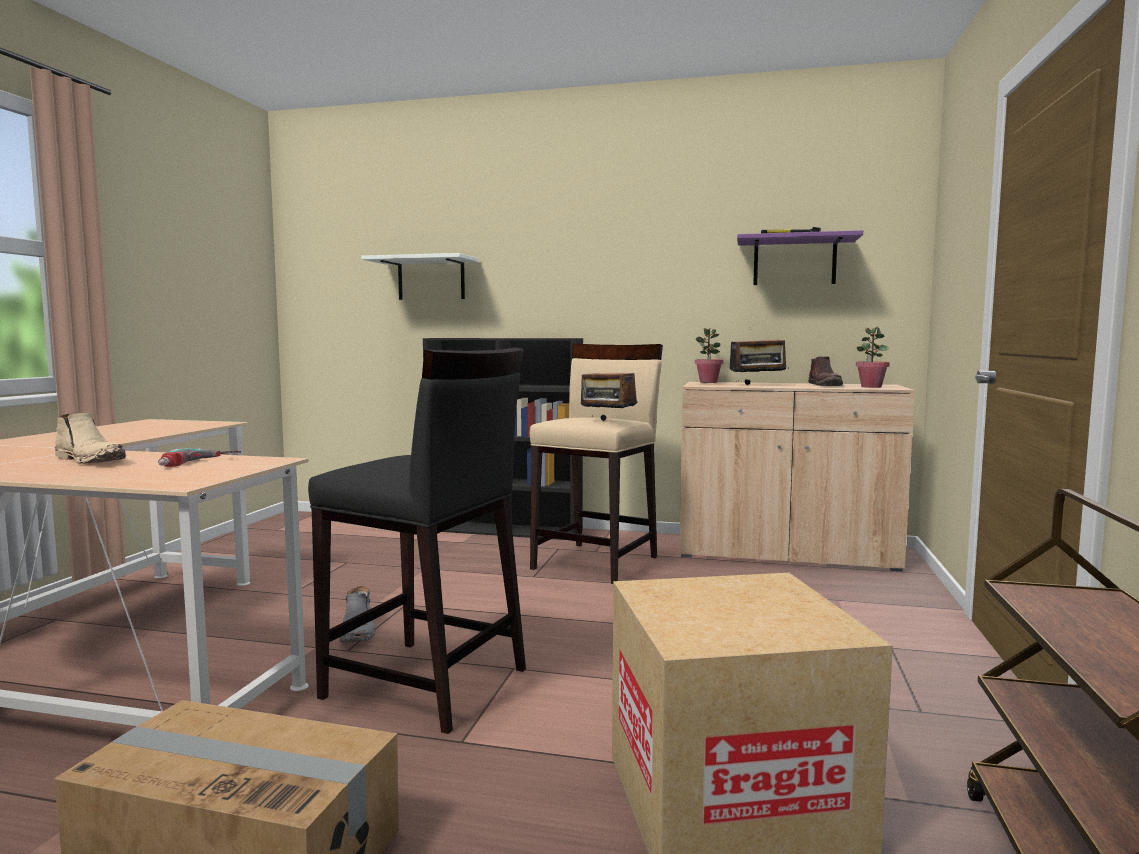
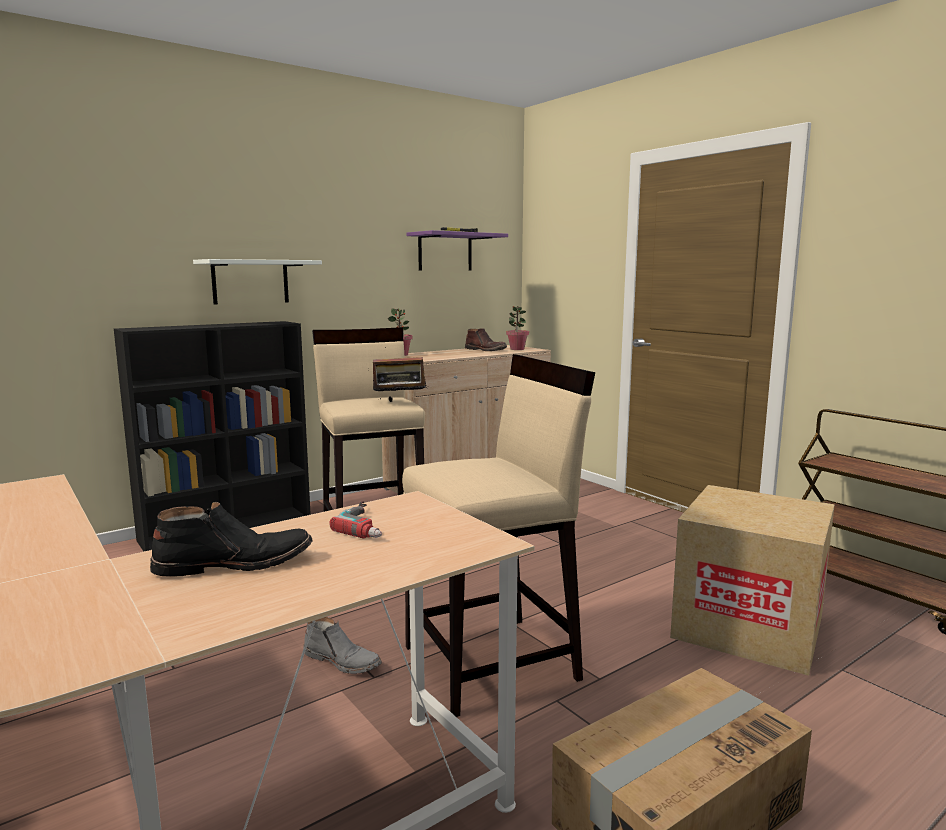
camera: 50 degrees left, 5 degrees up
beige boot [55,413,126,463] -> black boot [150,502,313,577]
black stool [308,347,526,734] -> beige stool [402,354,595,717]
white shelf [361,253,478,300] -> white shelf moved to [193,259,322,305]
radio [730,327,787,385] -> none

